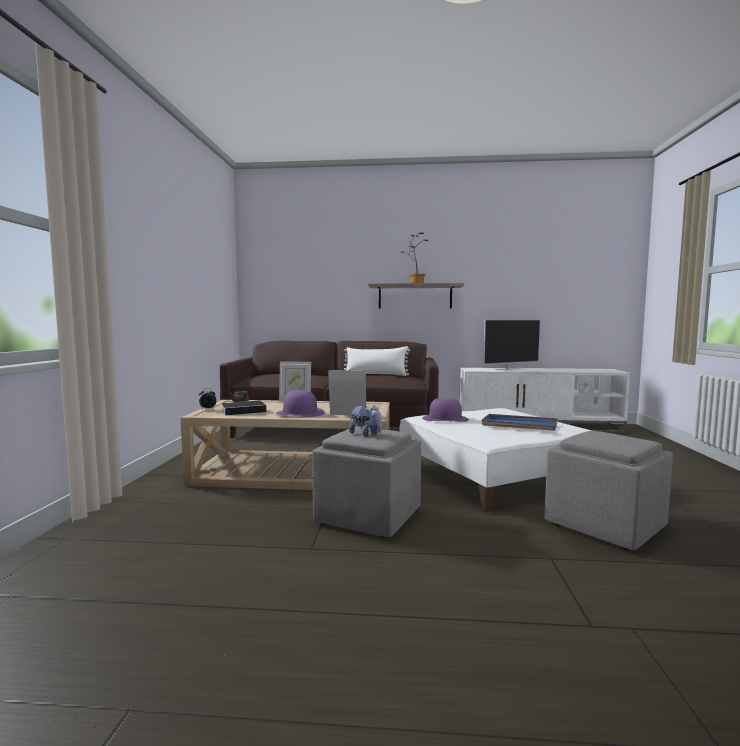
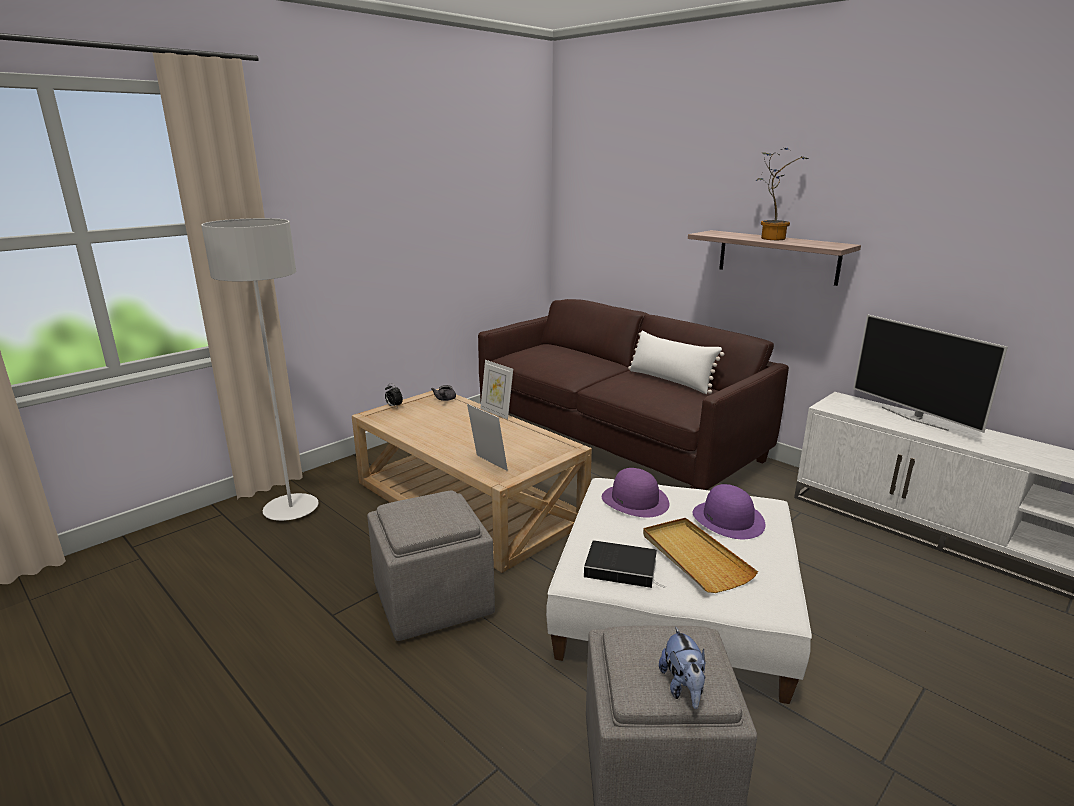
camera: 40 degrees right, 15 degrees up
book [221,400,273,416] -> book moved to [584,540,666,588]
purple hat [275,390,325,417] -> purple hat moved to [693,484,765,539]
plush toy [349,405,382,437] -> plush toy moved to [659,626,706,709]
blue tray [482,414,558,431] -> beige tray [643,518,758,593]
television [483,319,541,370] -> television turned 45 degrees clockwise [853,314,1008,433]
none -> grey floor lamp [201,218,319,521]

